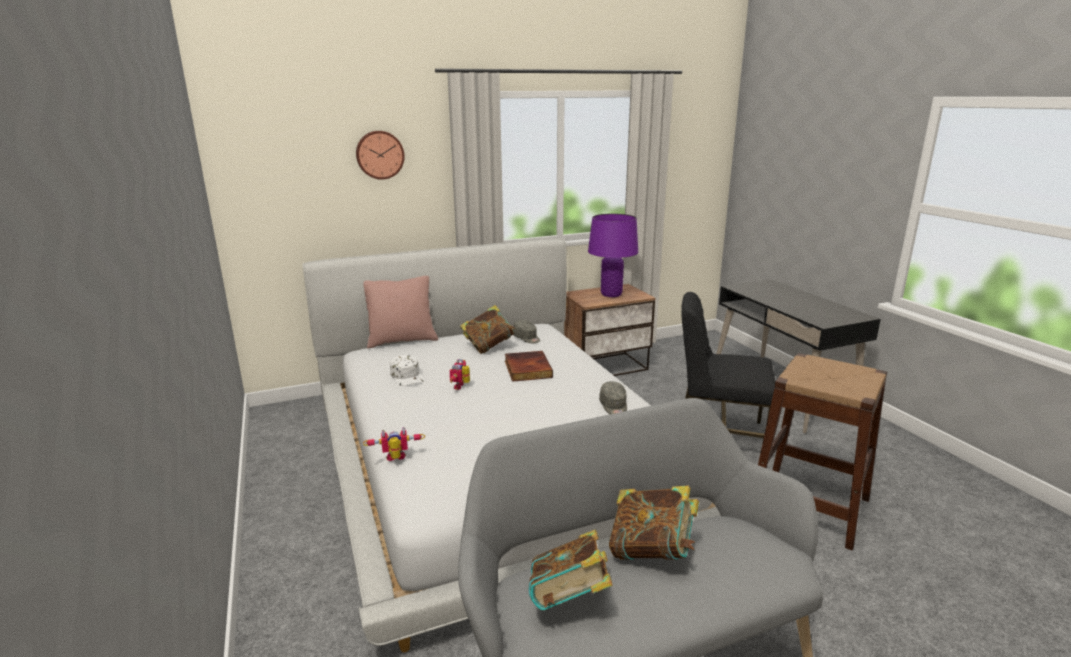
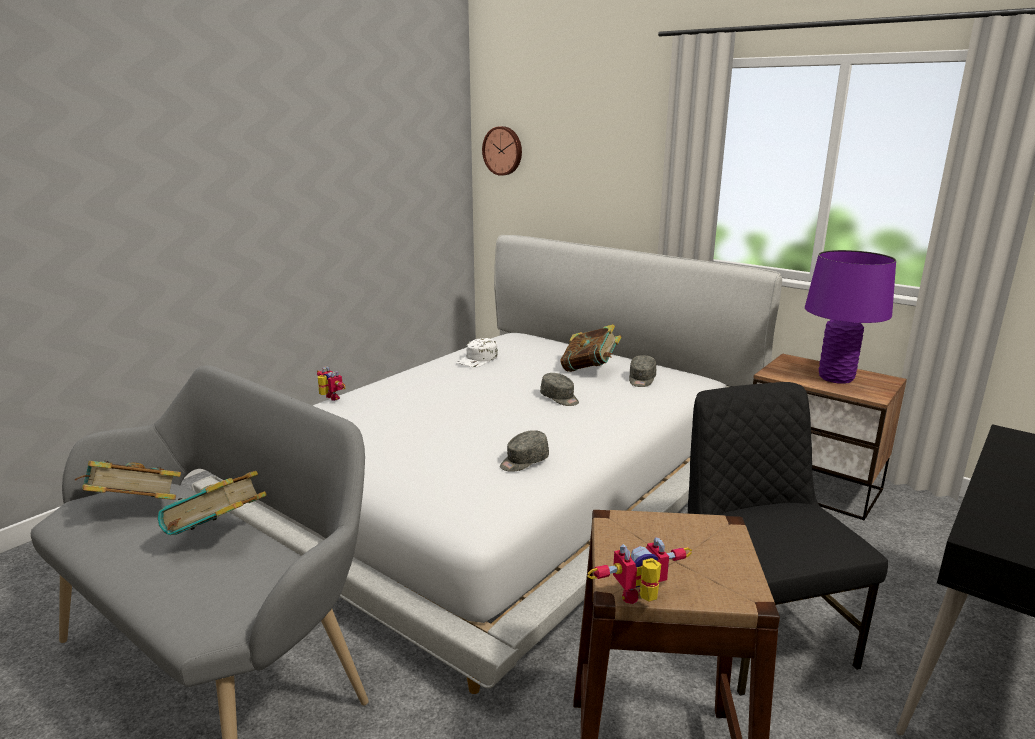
camera: 60 degrees right, 0 degrees up
wall clock [356,131,405,180] -> wall clock moved to [482,126,522,176]
pink pillow [363,276,439,349] -> none
toy robot [450,359,470,390] -> toy robot moved to [587,537,692,604]
book [505,351,553,382] -> grey cap [540,373,579,406]

